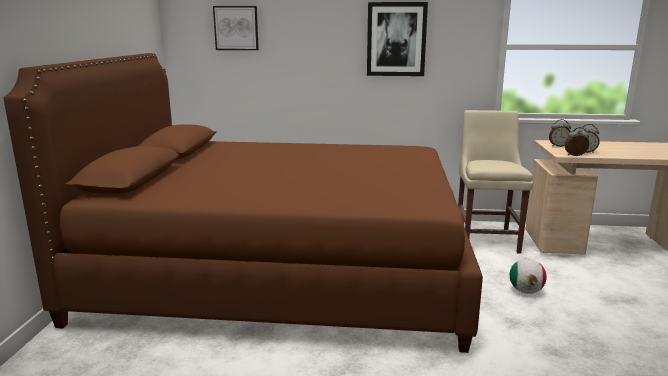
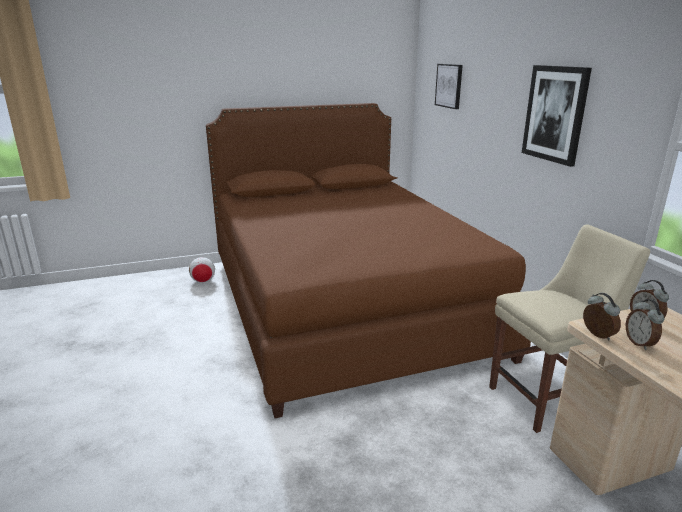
camera: 65 degrees right, 5 degrees up
football [509,259,547,294] -> football moved to [189,257,215,283]

